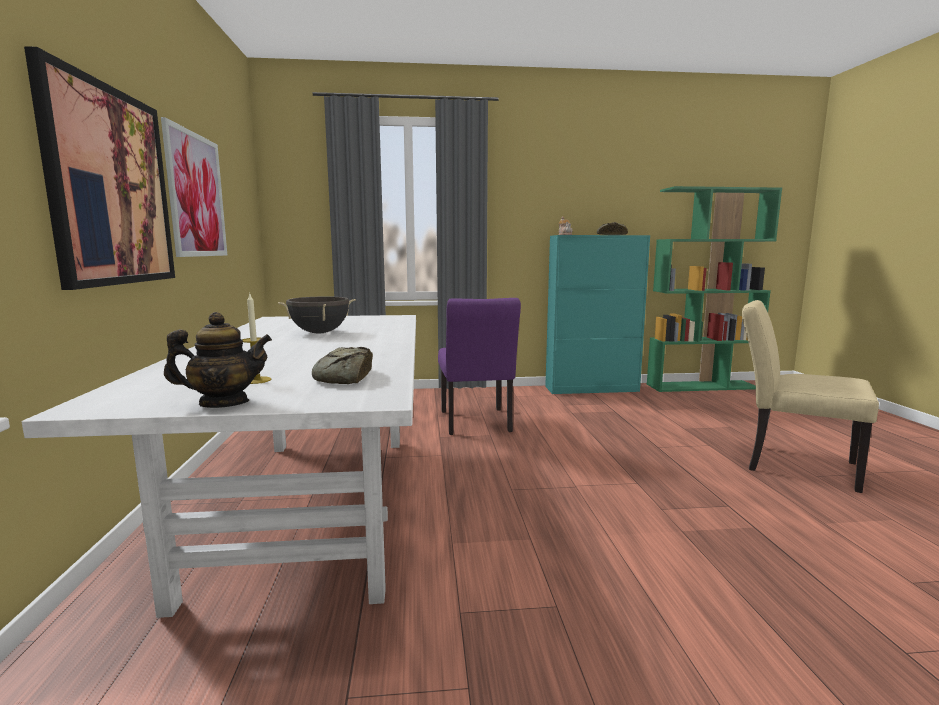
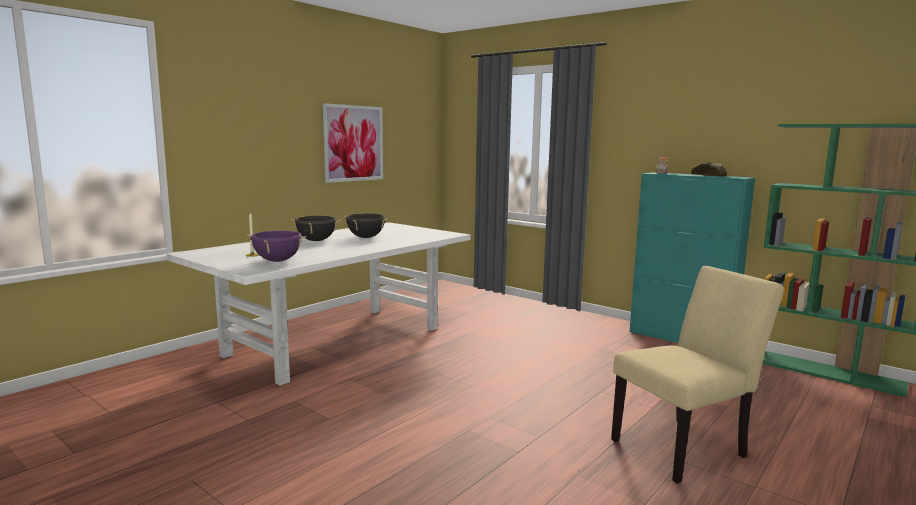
camera: 45 degrees right, 0 degrees up
picture [24,46,175,290] -> none
teapot [164,312,272,408] -> none
bread [312,347,373,384] -> purple cooking pot [247,231,306,262]
purple chair [438,298,521,435] -> none
beige chair [742,300,879,493] -> beige chair turned 75 degrees clockwise [611,266,784,484]
none -> black cooking pot [291,216,341,241]

